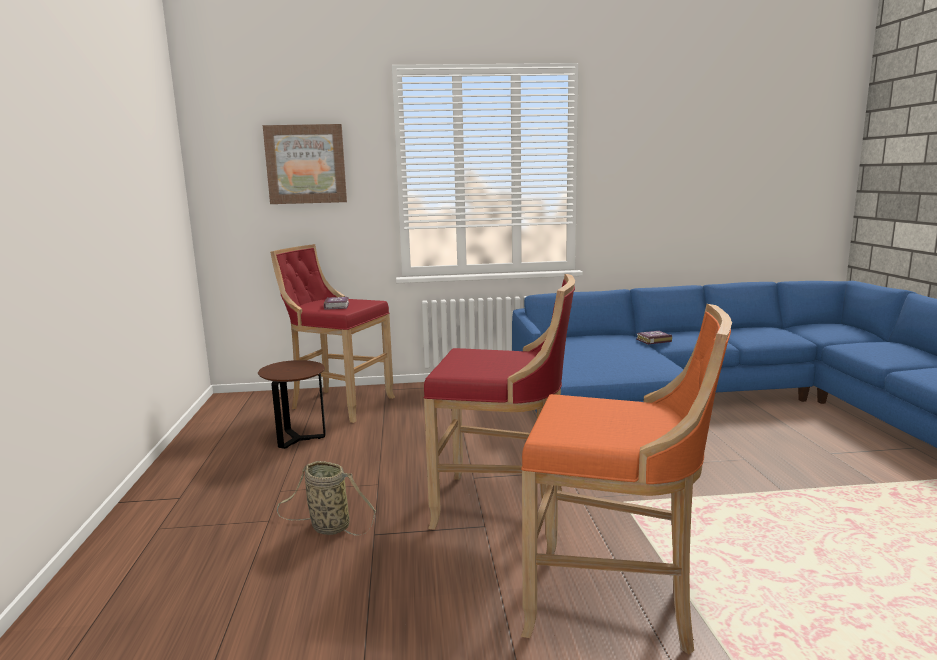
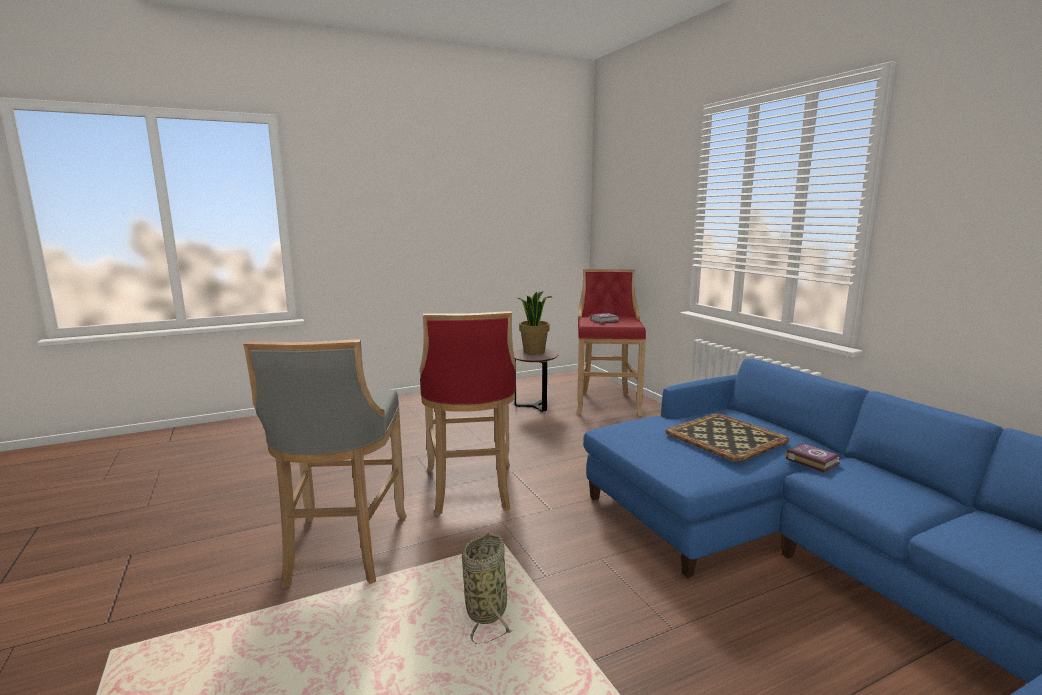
camera: 70 degrees right, 0 degrees up
picture [263,124,347,204] -> none
basket [277,461,376,536] -> basket moved to [462,533,513,644]
orange stool [521,304,732,654] -> grey stool [243,339,407,588]
none -> potted plant [518,291,552,355]
none -> tray [665,414,790,462]

